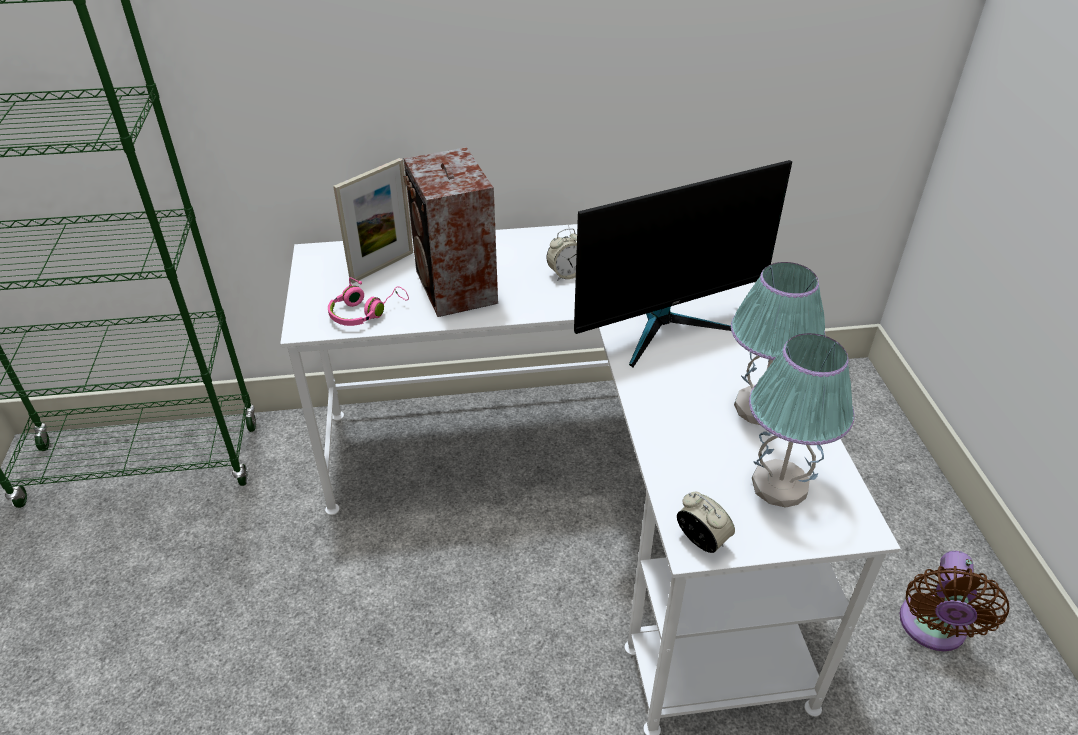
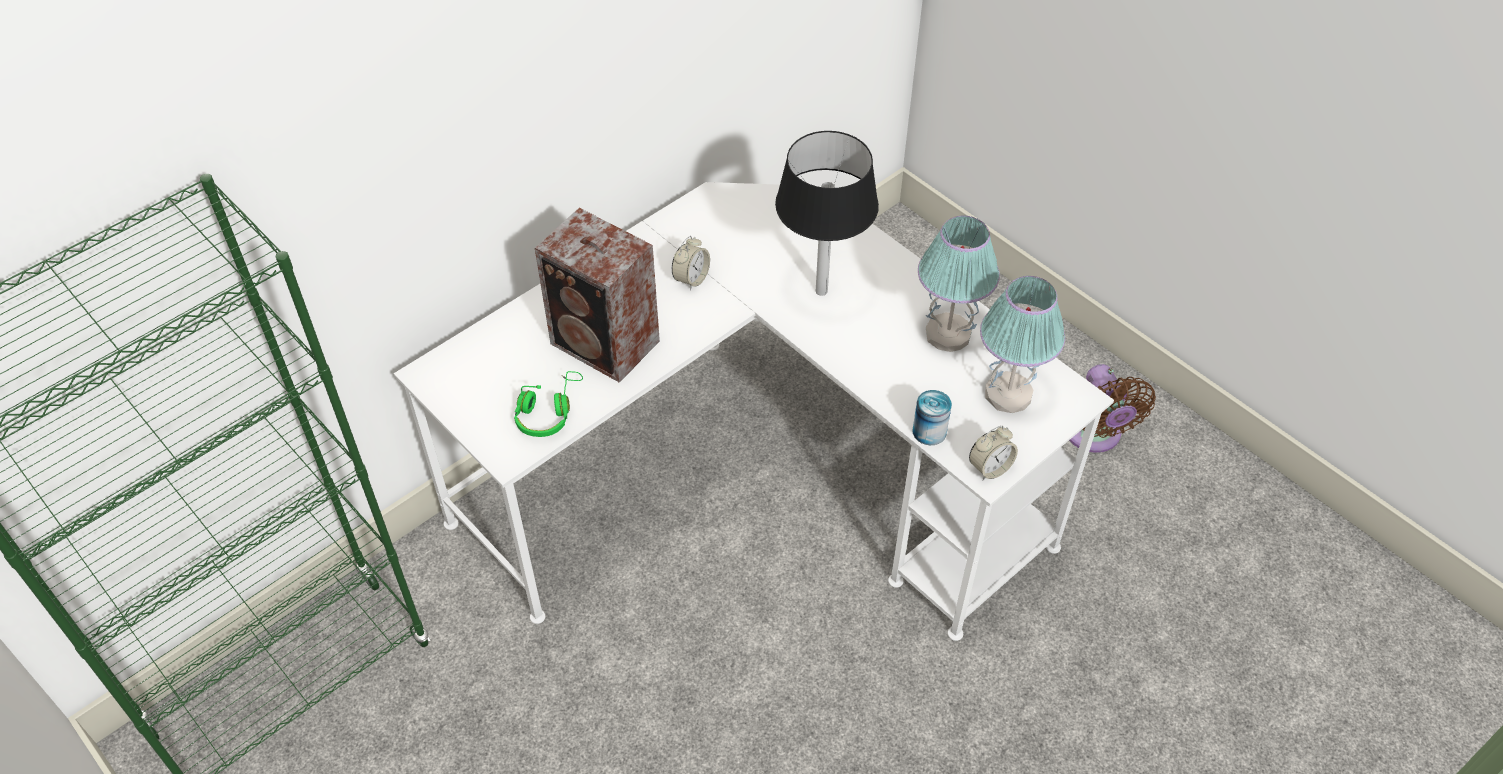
camera: 35 degrees left, 10 degrees up
pink headphones [328,278,409,326] -> green headphones [514,371,583,437]
picture frame [333,158,413,283] -> none
monitor [574,160,792,367] -> black table lamp [775,131,879,296]
alarm clock [677,492,735,553] -> alarm clock turned 135 degrees clockwise [969,426,1018,480]
none -> can [912,390,952,445]

